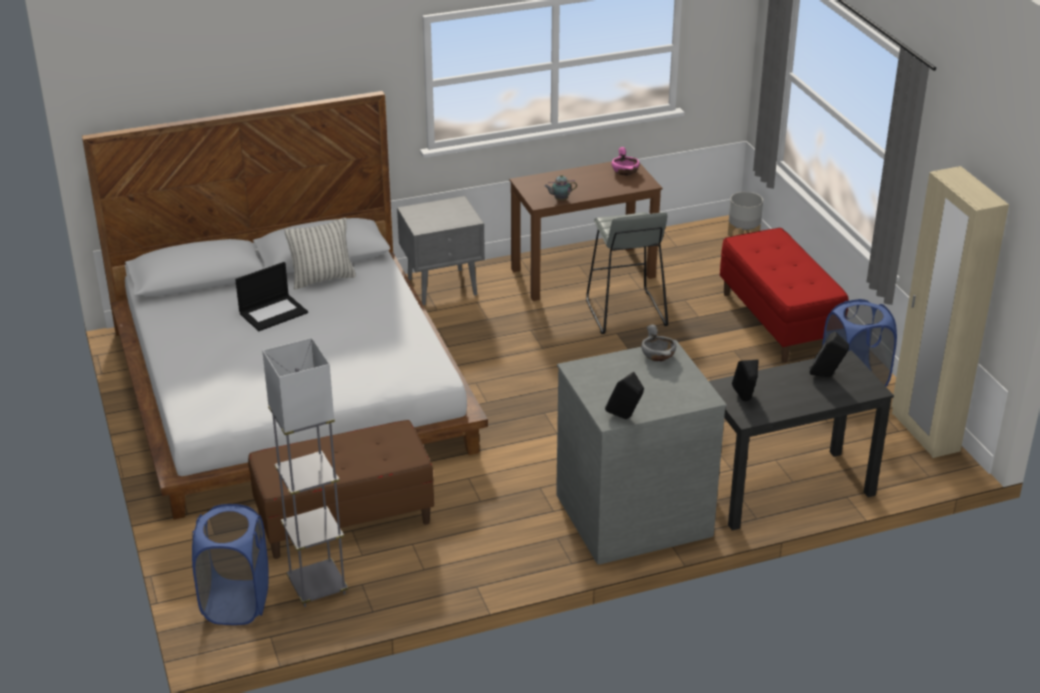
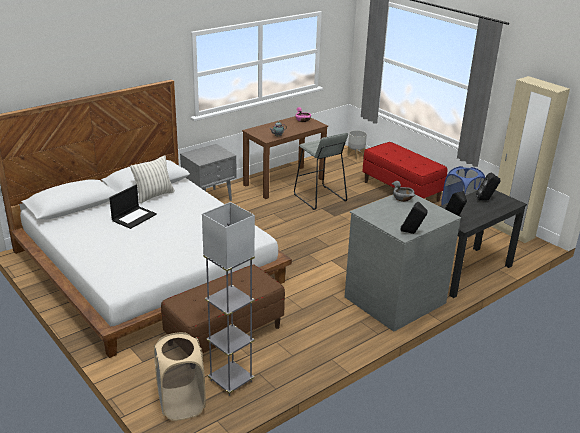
camera: 20 degrees left, 5 degrees down
blue laundry basket [192,504,269,625] -> beige laundry basket [154,332,206,421]

